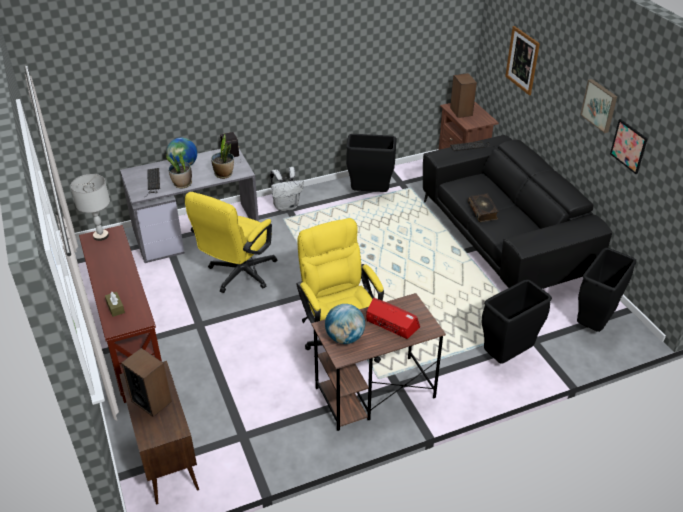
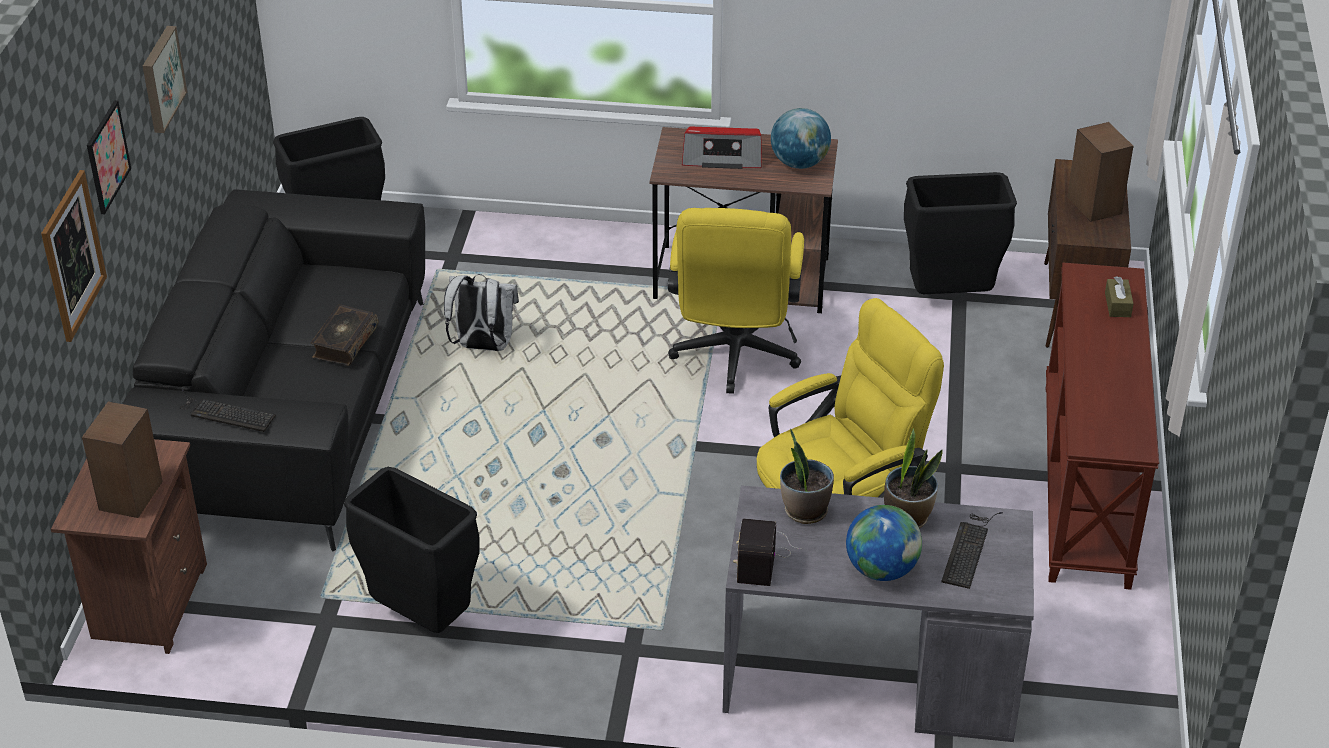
camera: 150 degrees left, 0 degrees up
grey table lamp [70,174,110,241] -> none
white backpack [270,167,304,212] -> white backpack moved to [444,274,519,351]
radio [366,298,420,339] -> radio turned 60 degrees counterclockwise [682,127,762,169]
black trash can [481,280,552,364] -> black trash can moved to [904,172,1017,294]
picture [610,119,648,174] -> picture moved to [87,100,131,214]

